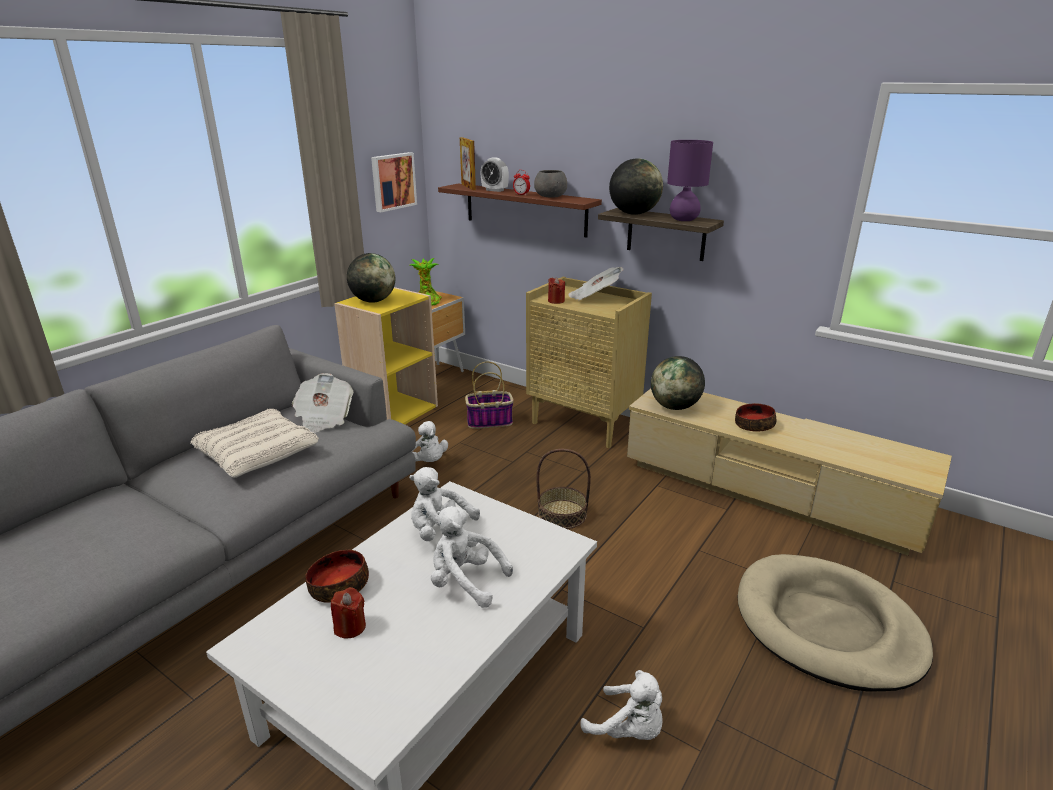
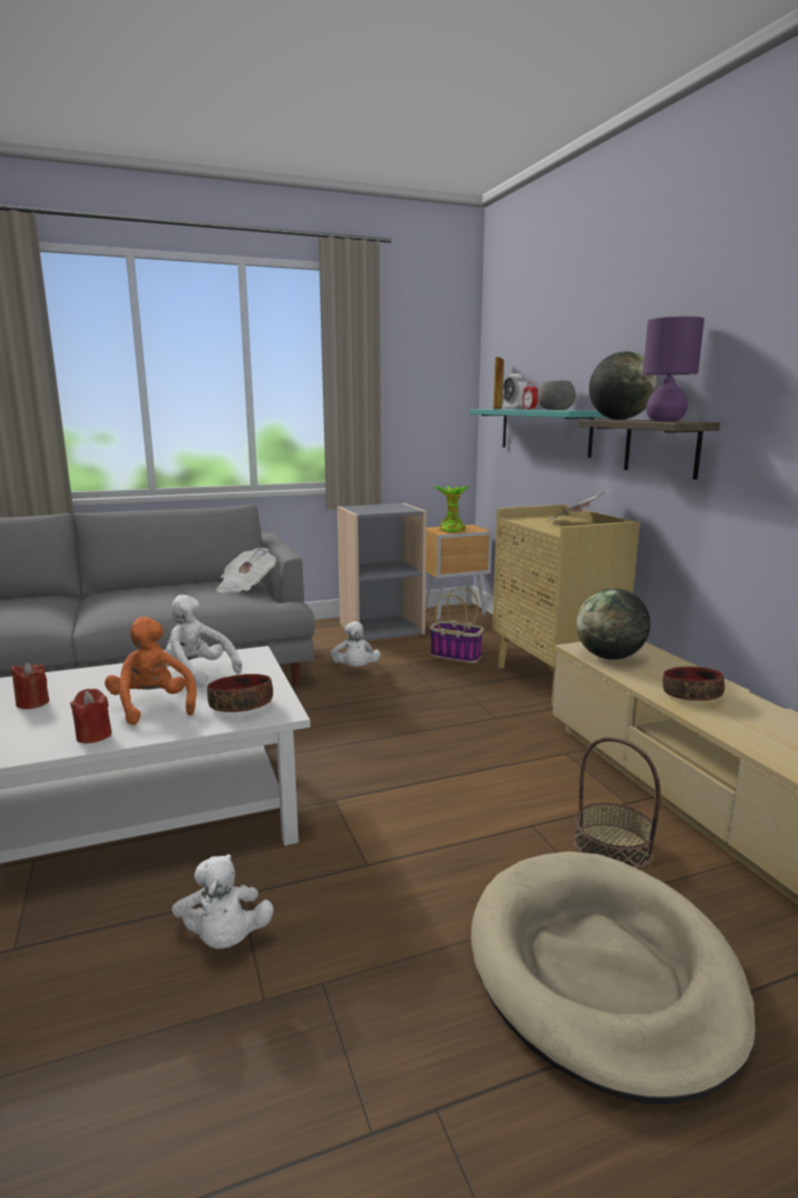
camera: 35 degrees right, 10 degrees down
beige pillow [190,409,319,478] -> none
bowl [305,550,369,603] -> bowl moved to [207,674,273,712]
yellow bookcase [334,287,438,424] -> grey bookcase [337,503,426,641]
globe [347,253,395,303] -> none
picture [371,152,417,212] -> none
white plush toy [431,506,513,608] -> orange plush toy [105,617,196,725]
brown shelf [438,184,602,237] -> turquoise shelf [470,409,605,458]
basket [536,449,591,529] -> basket moved to [574,737,661,869]
red candle [548,277,565,304] -> red candle moved to [70,689,112,744]

